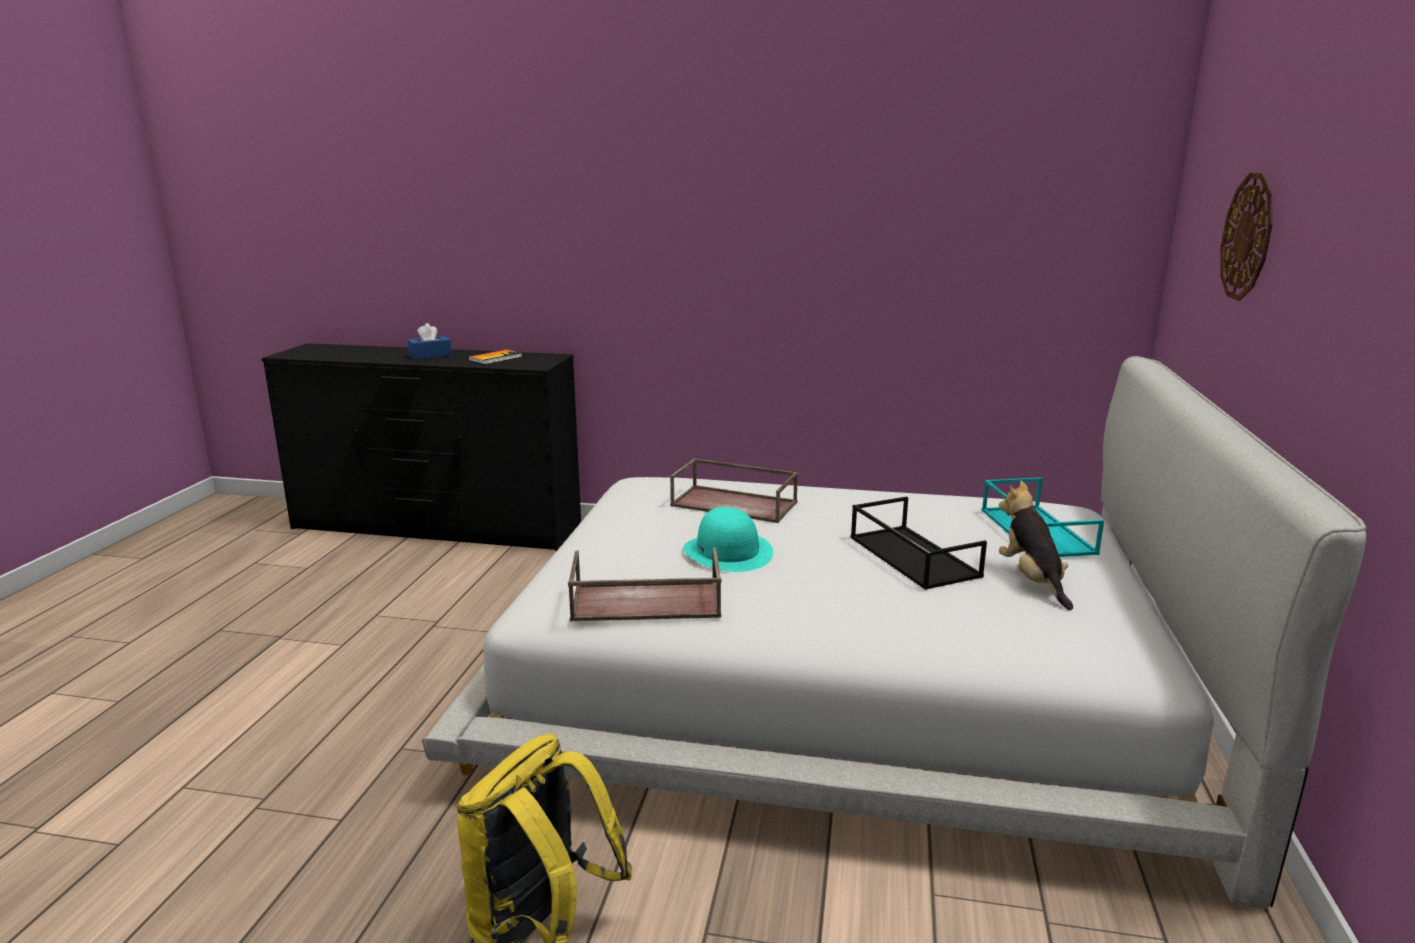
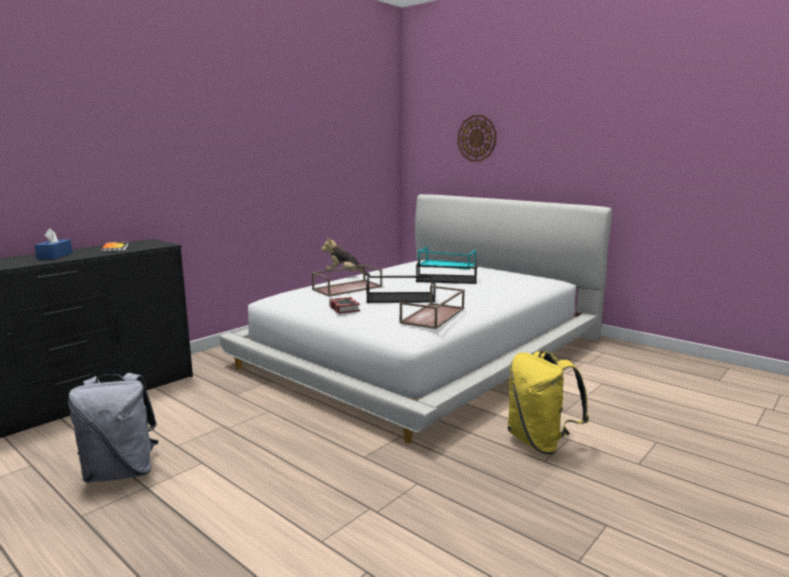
camera: 60 degrees left, 5 degrees down
turquoise hat [683,507,773,572] -> black tray [366,276,436,303]
plush toy [999,481,1073,610] -> plush toy moved to [321,237,370,276]
none -> grey backpack [68,373,159,483]
none -> book [329,297,360,314]

